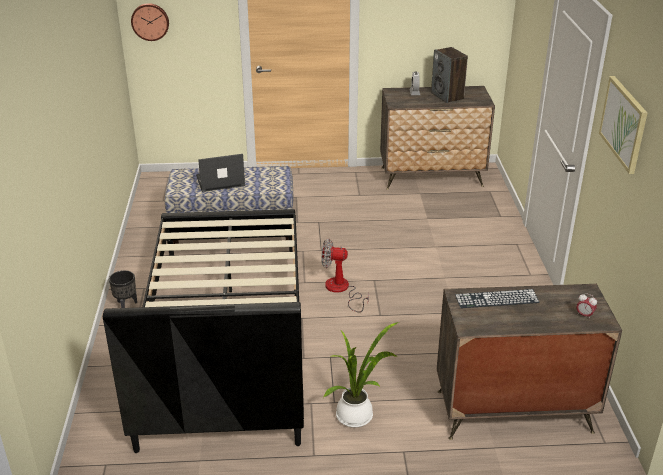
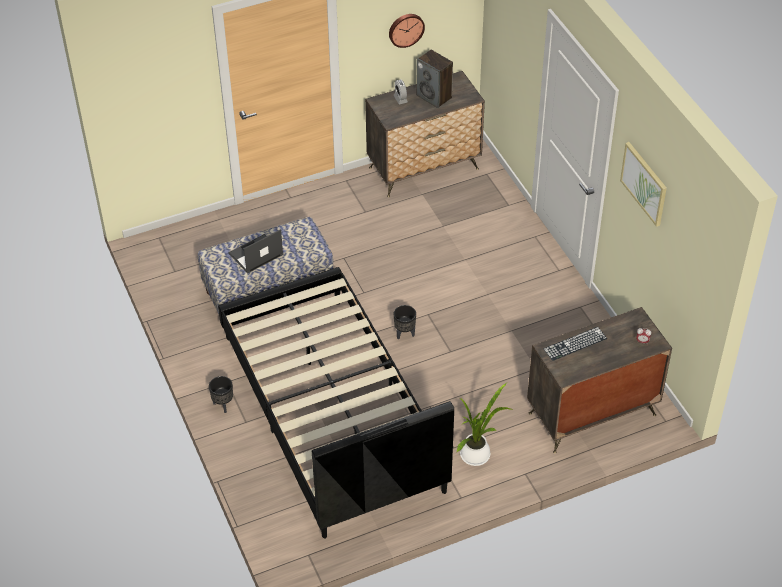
camera: 20 degrees left, 15 degrees up
wall clock [131,3,169,41] -> wall clock moved to [389,14,425,48]
fan [321,238,369,312] -> black planter [394,305,416,340]

